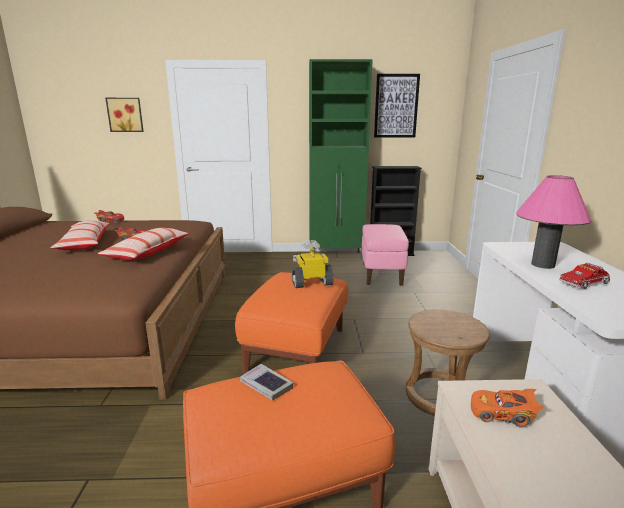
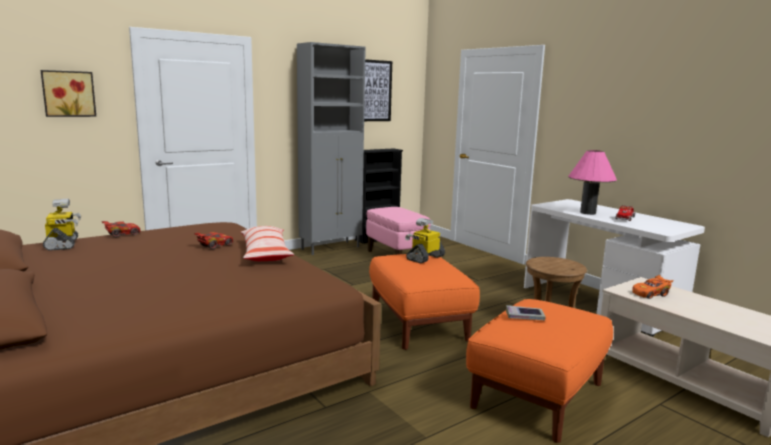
camera: 35 degrees left, 5 degrees down
pillow [50,220,110,250] -> none
green cabinet [309,59,373,259] -> grey cabinet [297,42,366,255]
none -> toy robot [43,199,81,250]

